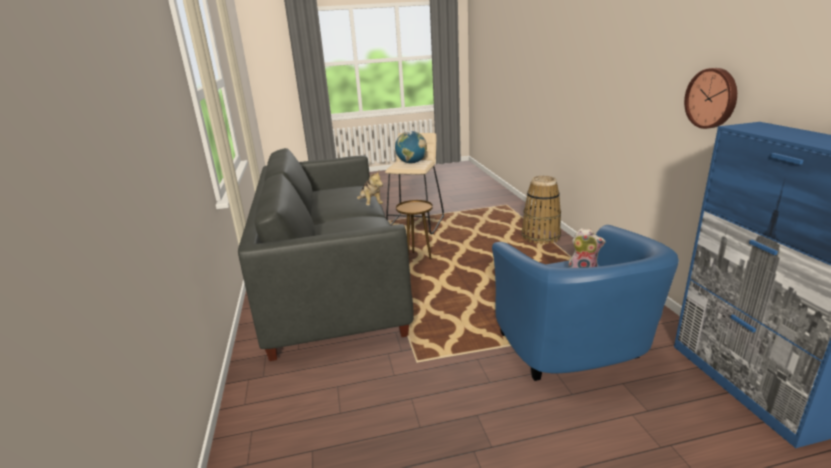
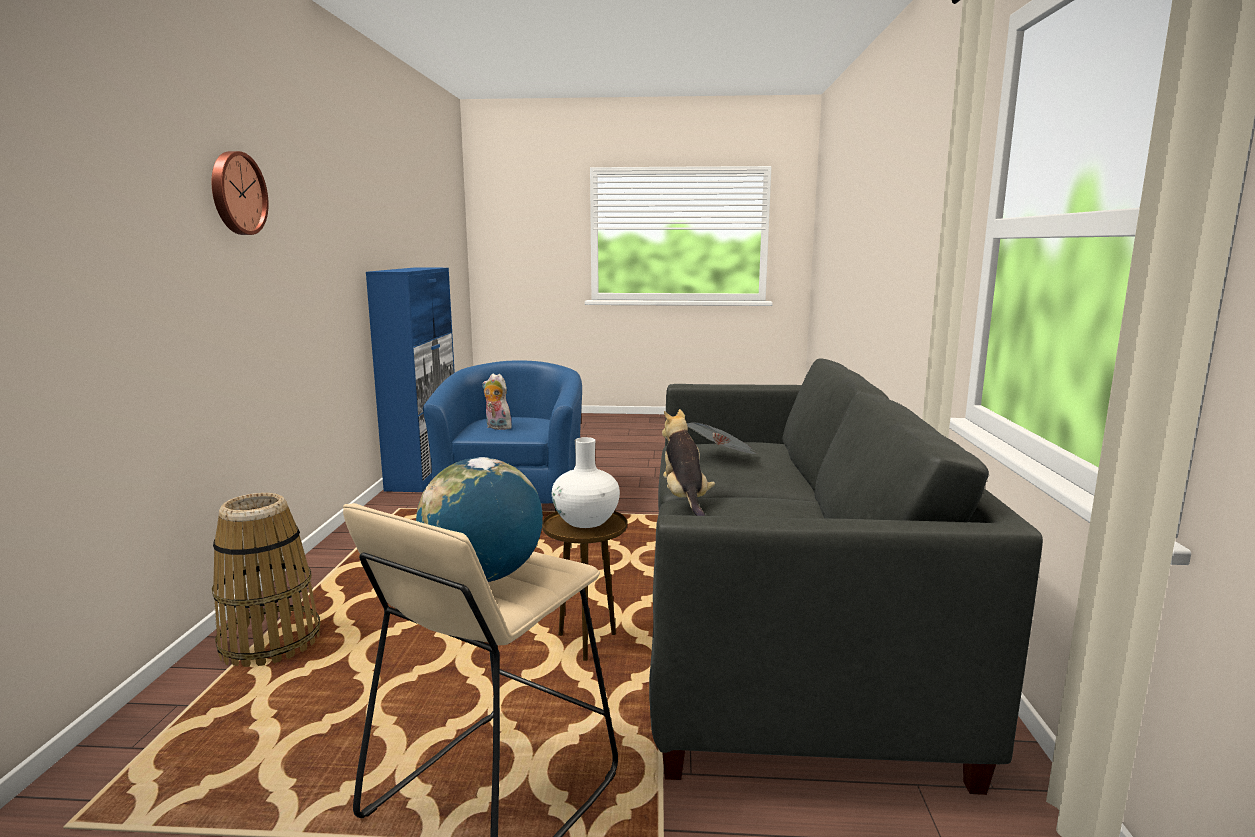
camera: 165 degrees left, 10 degrees down
wall clock [684,68,737,129] -> wall clock moved to [212,151,269,235]
none -> white vase [552,437,620,528]
none -> newspaper [687,422,757,454]

